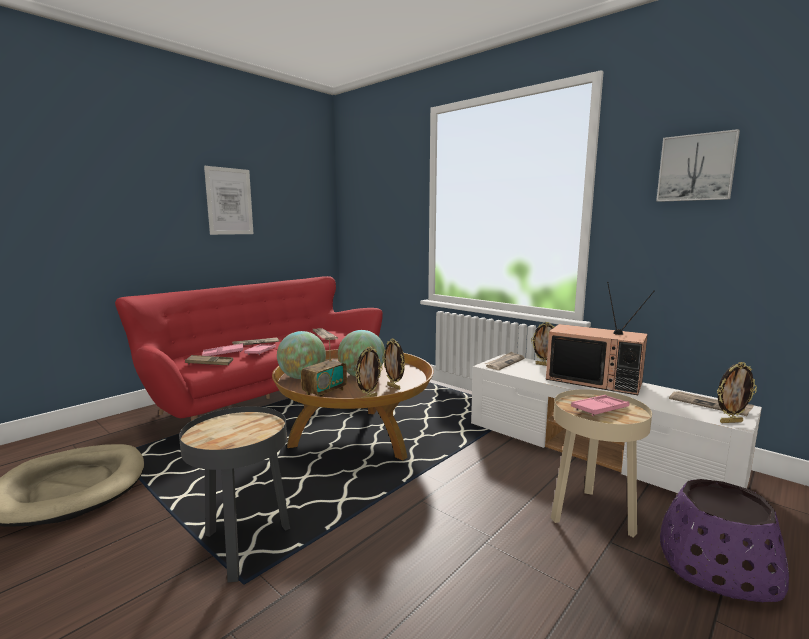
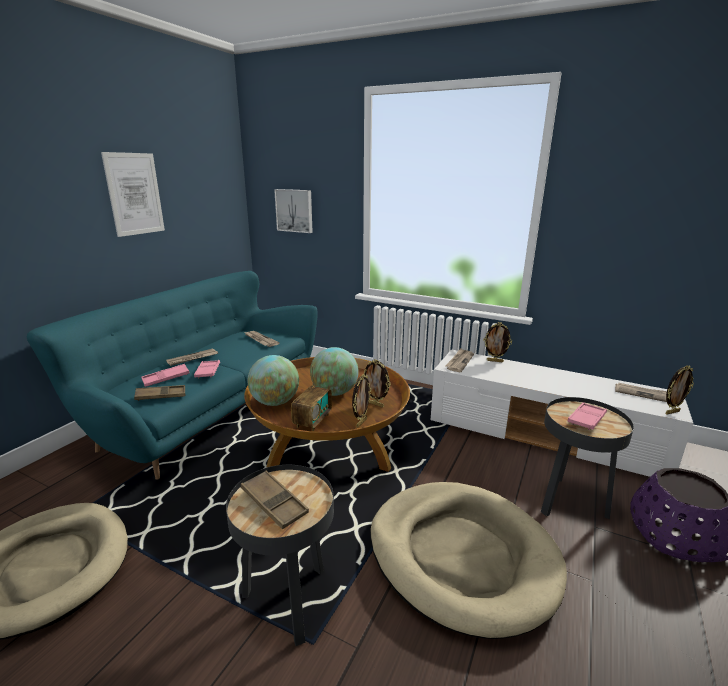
camera: 15 degrees left, 10 degrees up
red sofa [115,276,383,421] -> turquoise sofa [27,271,317,480]
television [546,282,655,395] -> none
beige side table [551,389,652,538] -> black side table [541,397,634,519]
picture [656,129,740,202] -> picture moved to [274,189,313,233]
none -> brown tray [241,470,309,529]
none -> beige dog bed [370,482,567,639]

